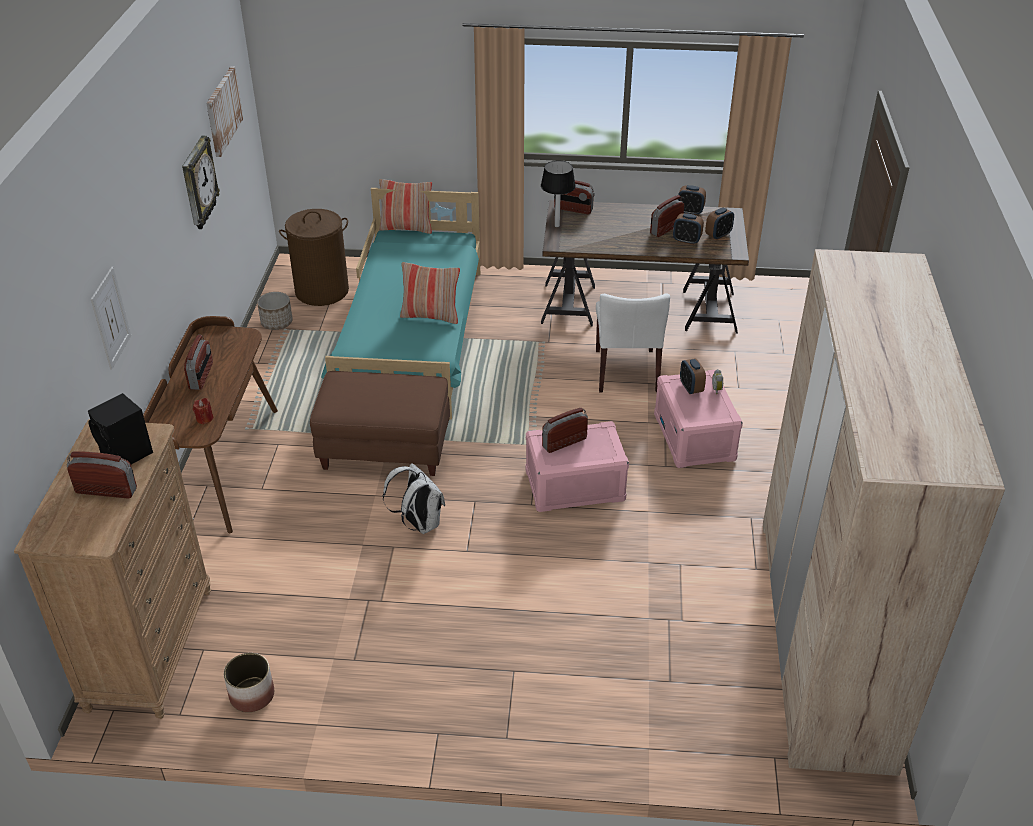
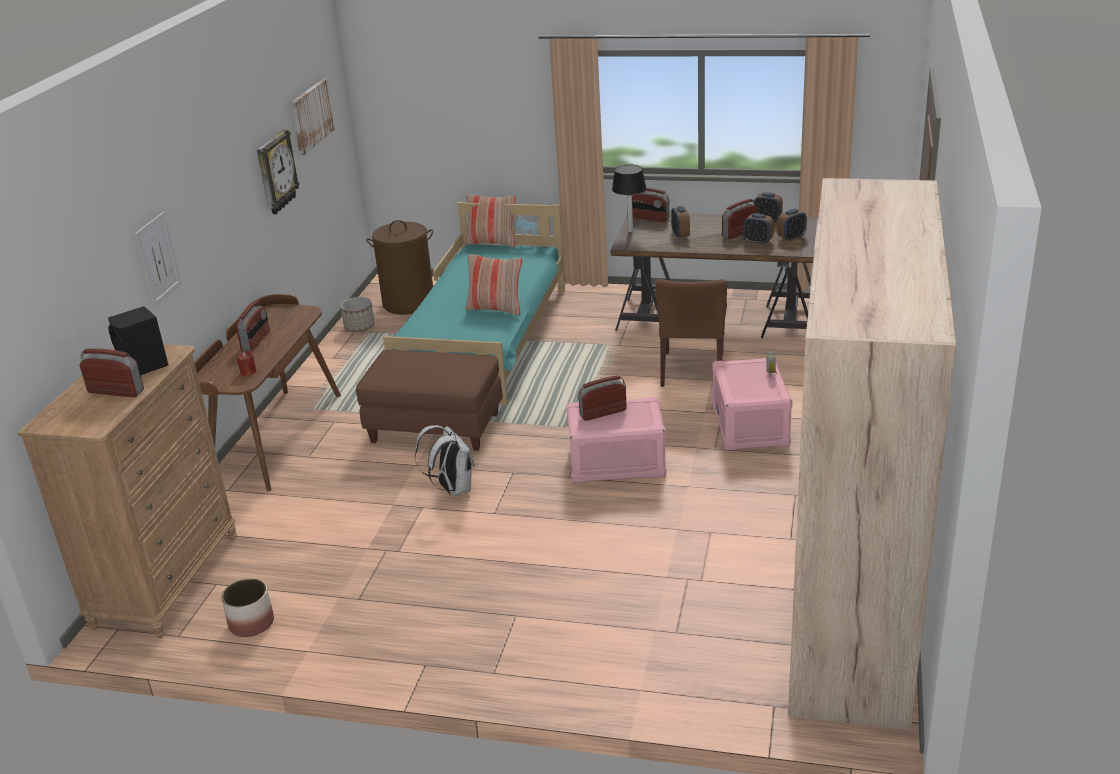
camera: 10 degrees right, 10 degrees down
white chair [596,293,670,392] -> brown chair [656,279,727,387]
alarm clock [680,358,706,394] -> alarm clock moved to [671,206,690,238]

